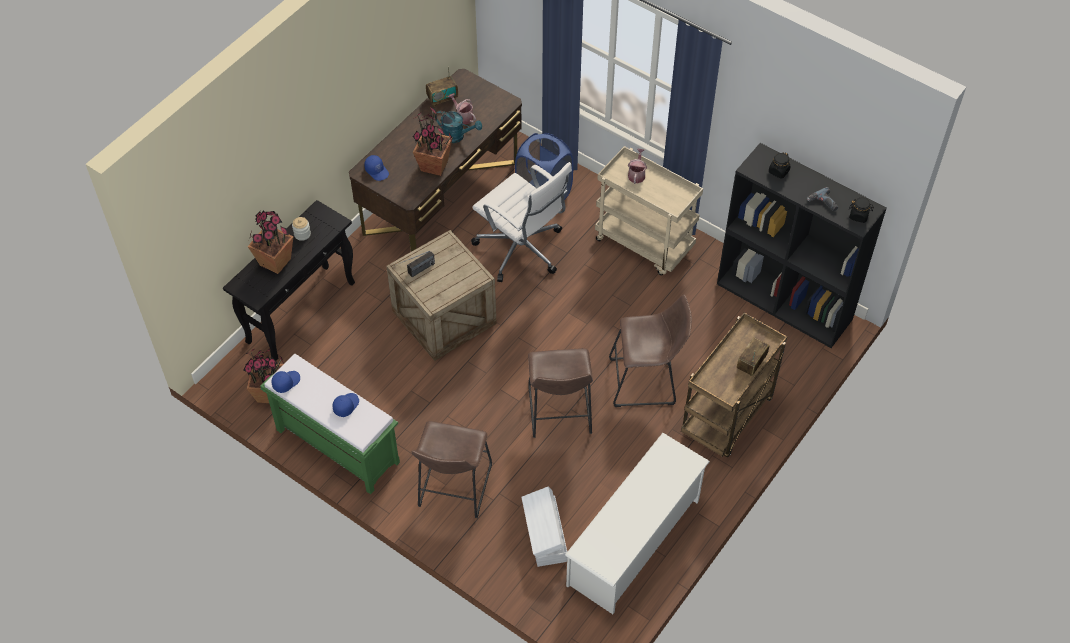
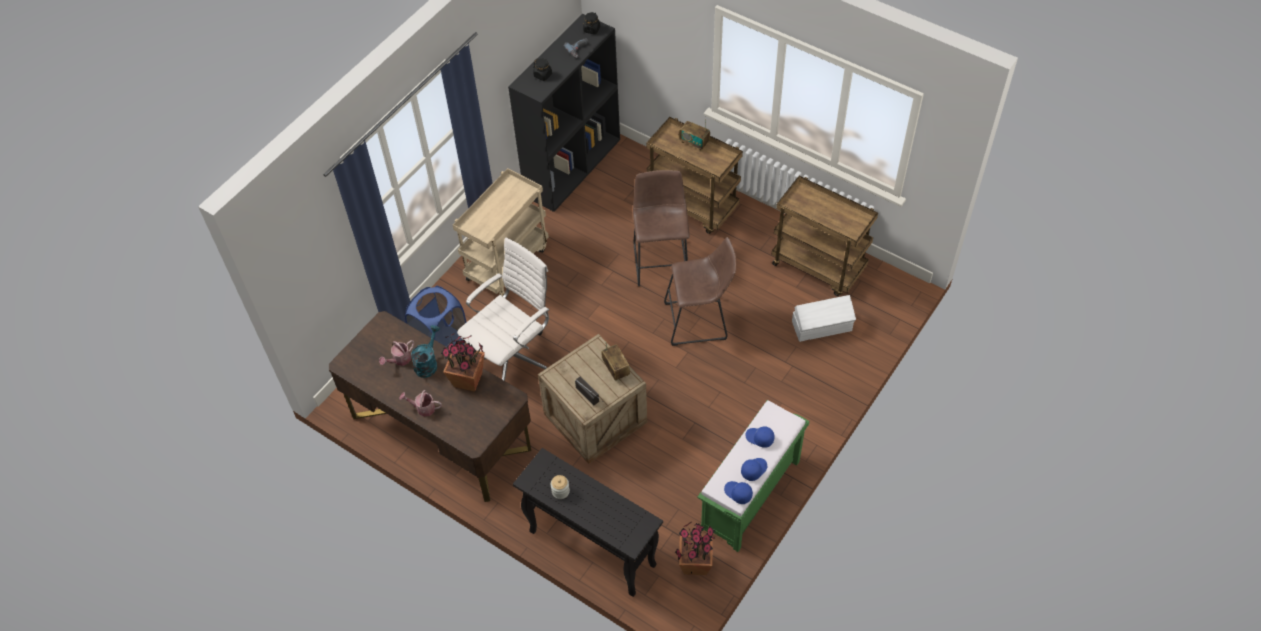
camera: 90 degrees left, 0 degrees up
potted plant [248,211,293,274] -> none
blue cap [364,155,389,181] -> blue cap moved to [741,458,767,481]
brown stool [412,421,492,518] -> none
radio [426,67,458,107] -> radio moved to [601,344,630,381]
white shoe rack [565,433,710,614] -> brown cart [772,176,878,296]
watering can [628,149,647,184] -> watering can moved to [399,390,442,417]

